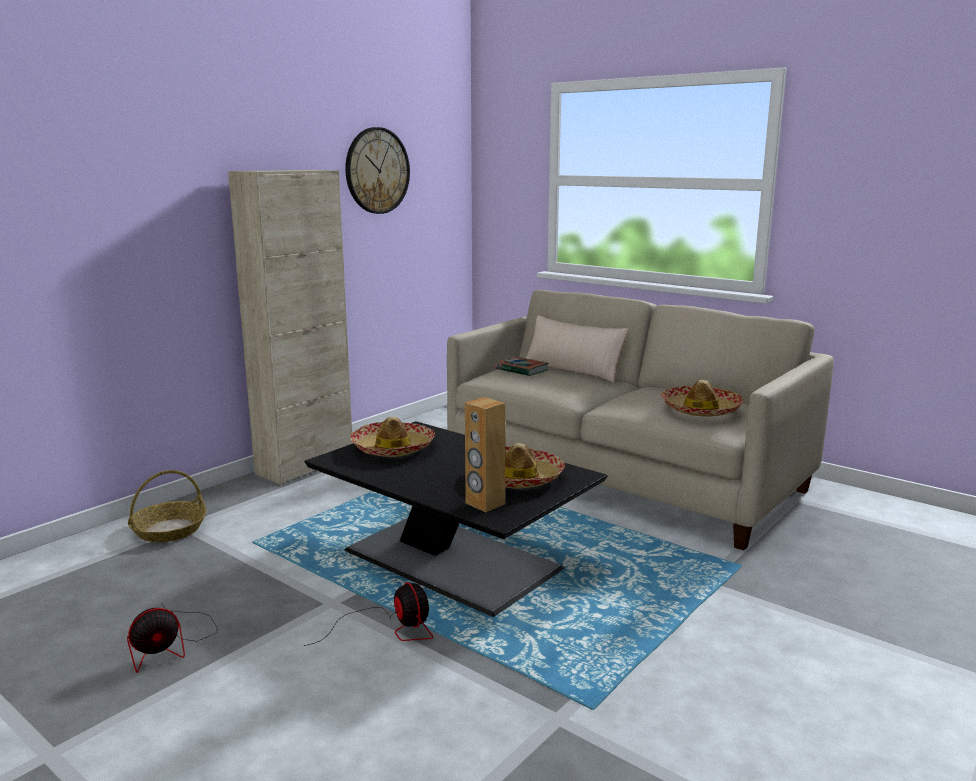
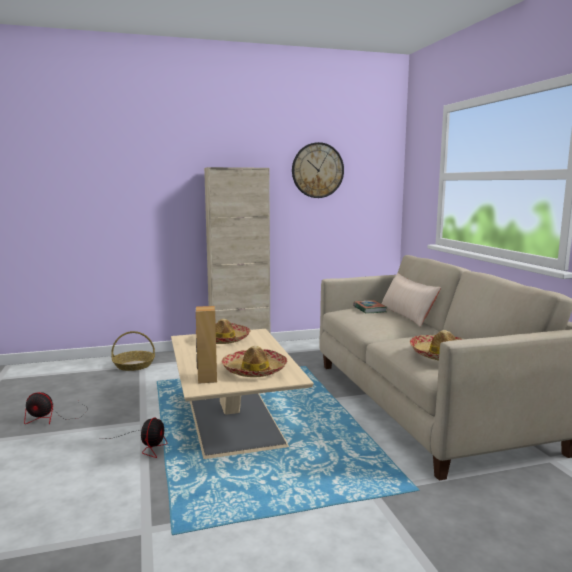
camera: 35 degrees right, 5 degrees down
black coffee table [304,421,608,617] -> beige coffee table [171,329,314,459]

